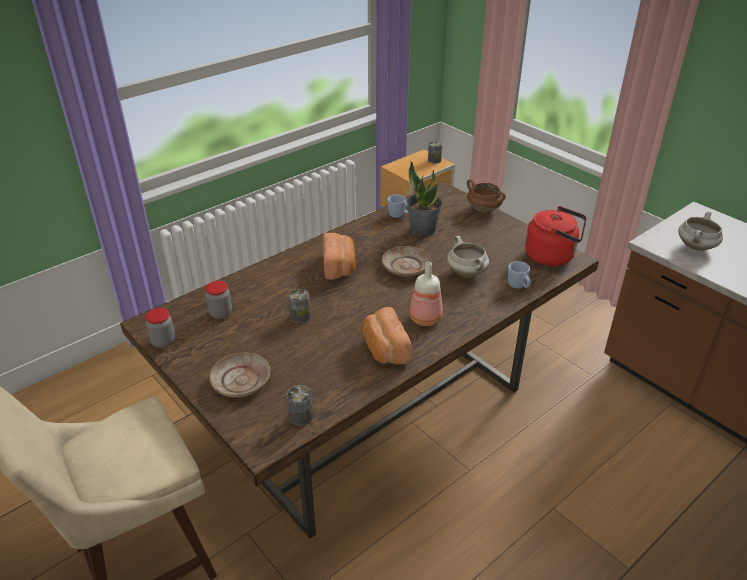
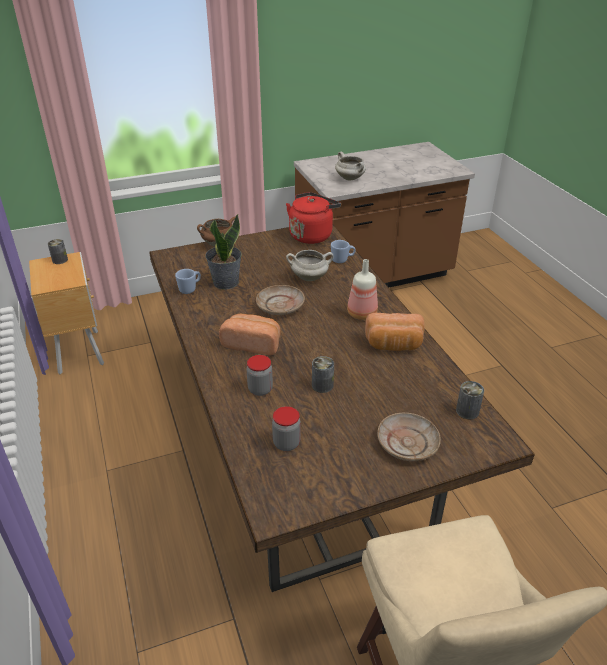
camera: 70 degrees left, 0 degrees up
jar [145,308,175,348] -> jar moved to [246,355,273,396]

